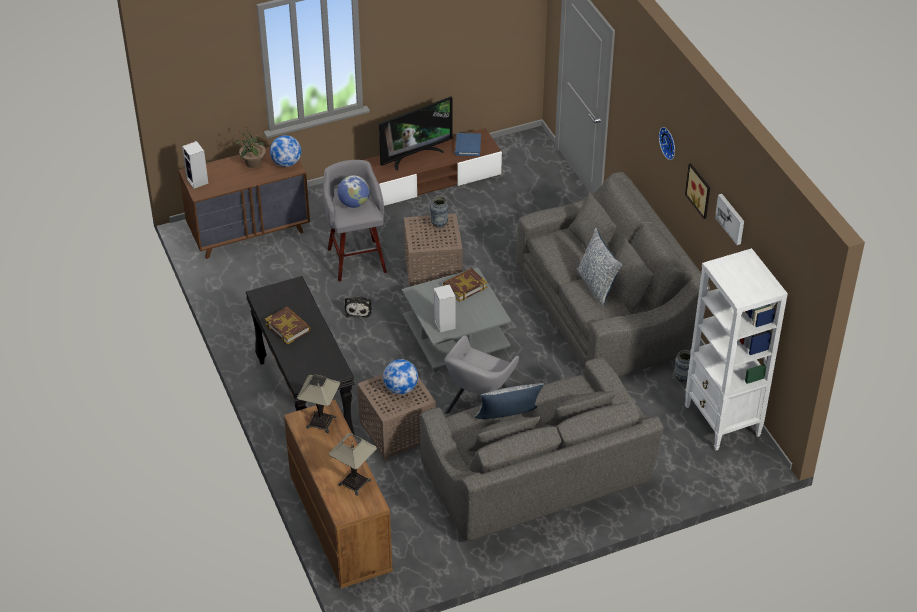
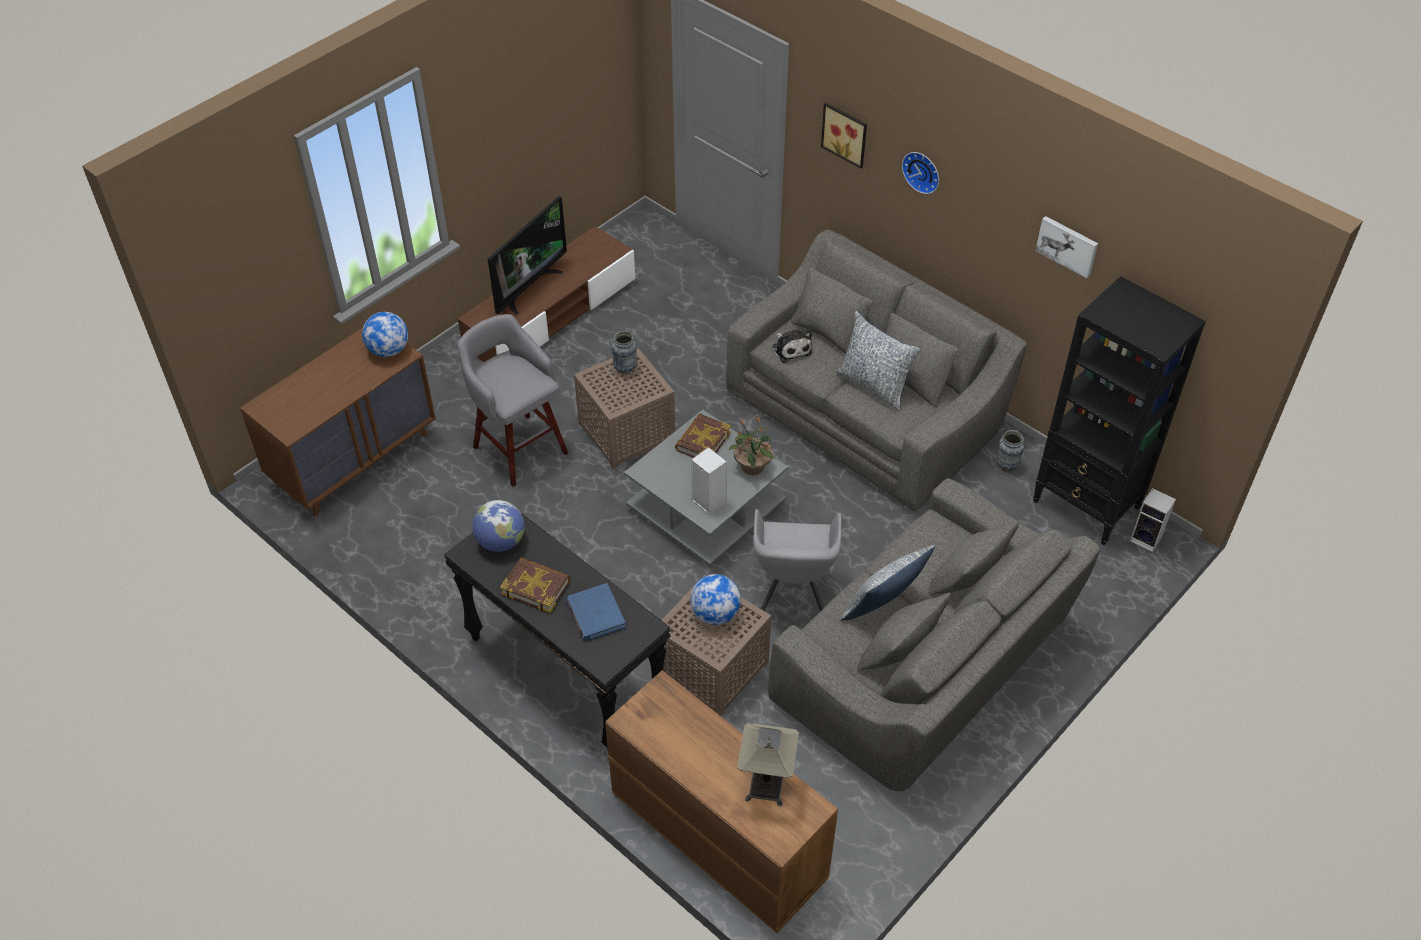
camera: 25 degrees left, 5 degrees up
speaker [182,141,208,189] -> speaker moved to [1130,488,1176,552]
potted plant [235,125,266,168] -> potted plant moved to [729,416,775,475]
table lamp [297,374,341,433] -> none
globe [337,175,370,208] -> globe moved to [472,500,524,552]
plush toy [345,296,372,318] -> plush toy moved to [772,329,812,363]
blue book [455,133,481,156] -> blue book moved to [566,583,626,641]
picture [685,163,710,219] -> picture moved to [821,103,867,168]
white bookcase [685,248,788,450] -> black bookcase [1033,276,1206,545]

